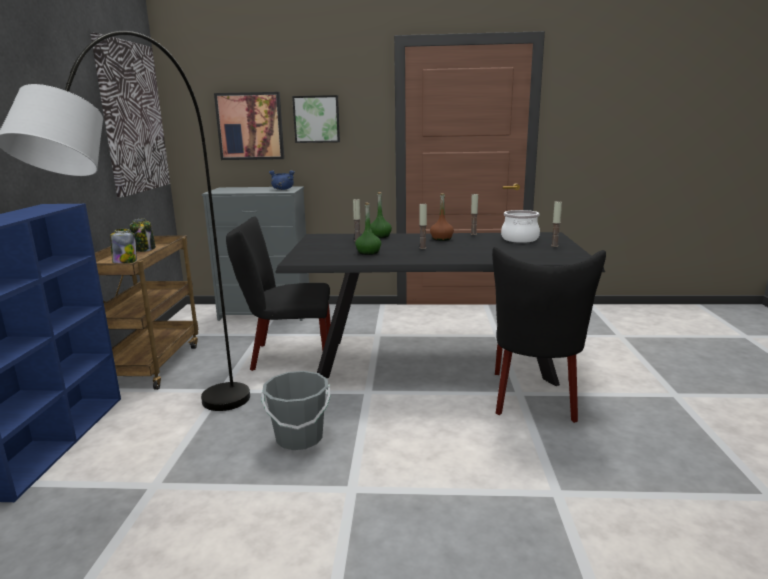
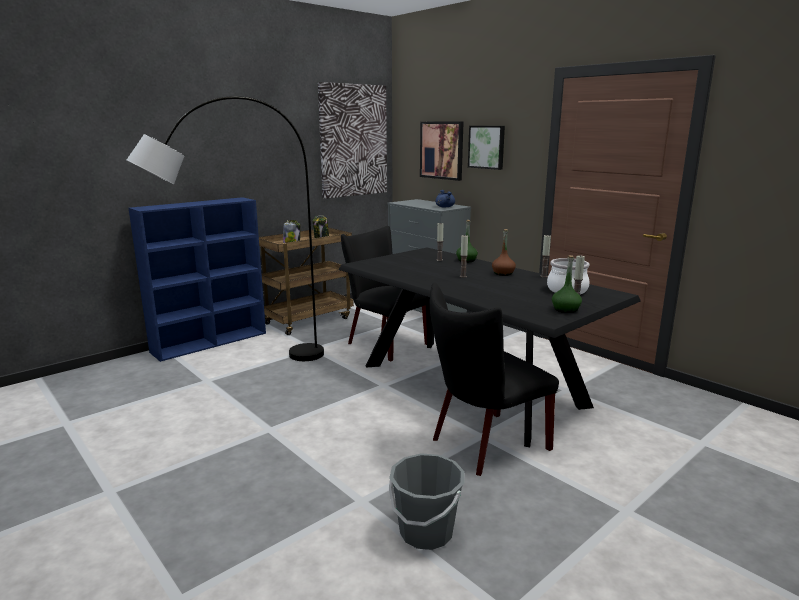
camera: 45 degrees right, 0 degrees up
grey bucket [261,371,330,450] -> grey bucket moved to [389,453,465,550]
green bottle [355,203,381,255] -> green bottle moved to [552,255,582,313]

